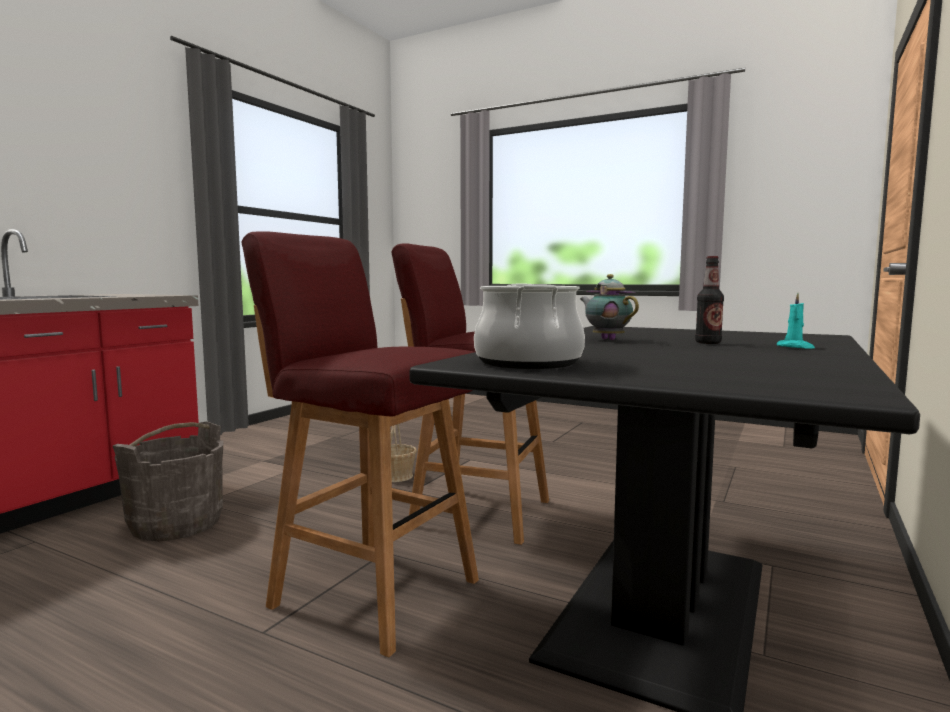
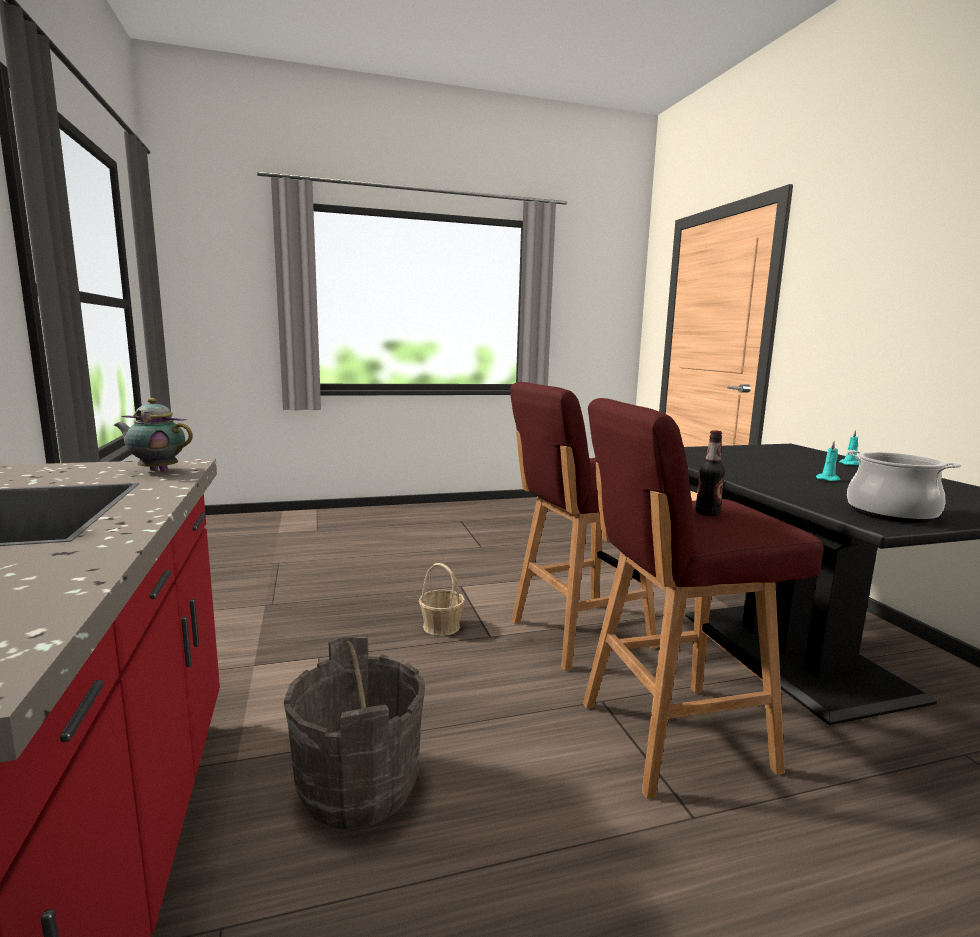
camera: 45 degrees left, 5 degrees up
teapot [580,274,639,340] -> teapot moved to [114,398,193,472]
bottle [695,256,724,344] -> bottle moved to [695,430,725,516]
none -> turquoise candle [816,441,840,481]

